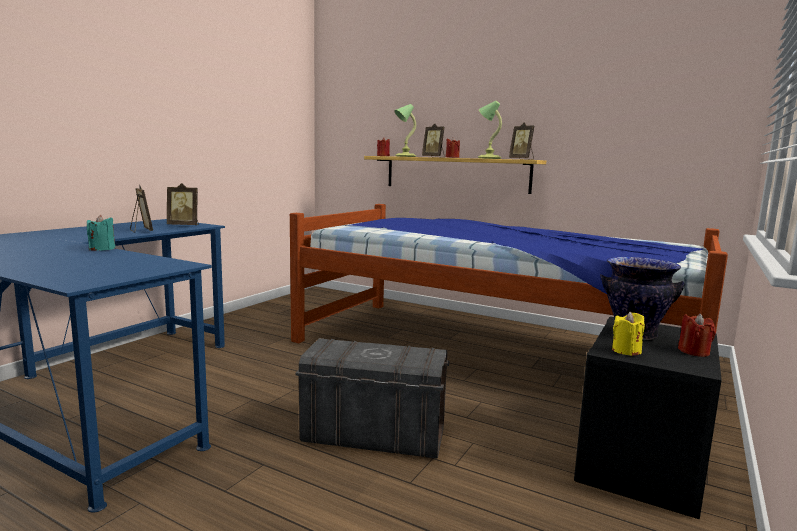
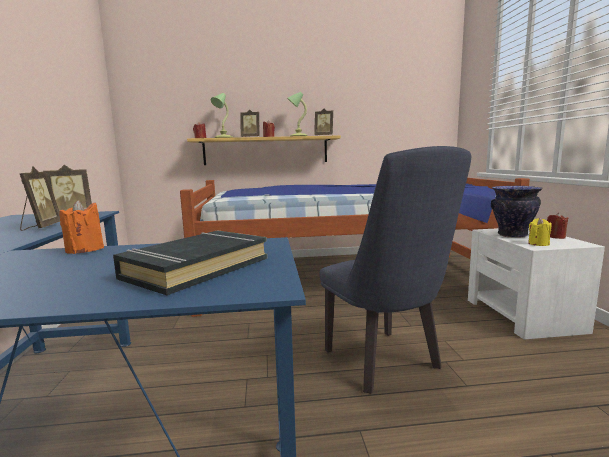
camera: 35 degrees left, 0 degrees up
turquoise candle [87,215,115,251] -> orange candle [59,200,104,254]
picture frame [130,185,153,233] -> picture frame turned 60 degrees clockwise [20,166,60,231]
grey storage box [295,338,450,459] -> blue chair [320,146,471,393]
black nightstand [574,317,722,519] -> white nightstand [468,228,605,339]
none -> black book [113,230,268,295]

